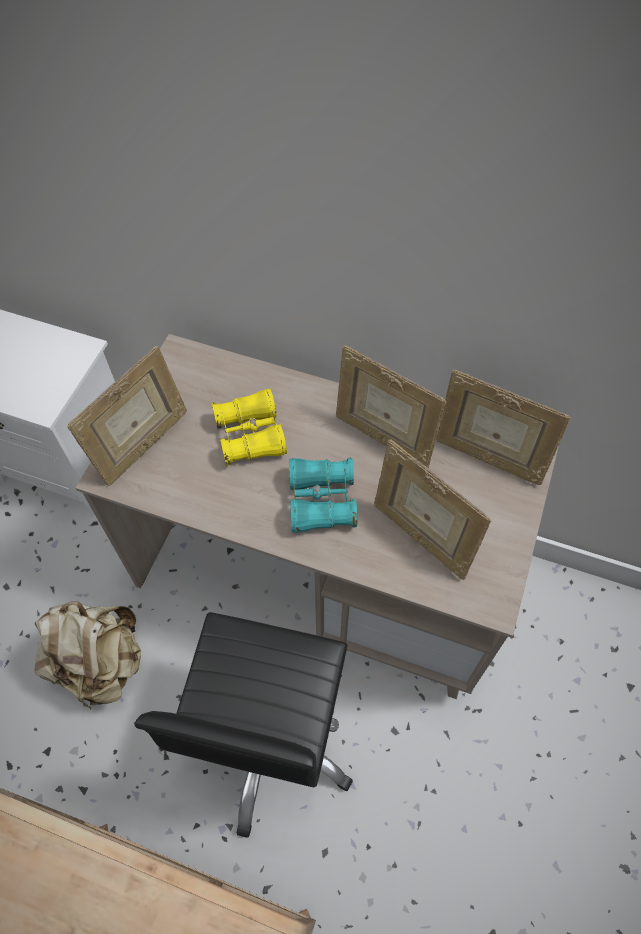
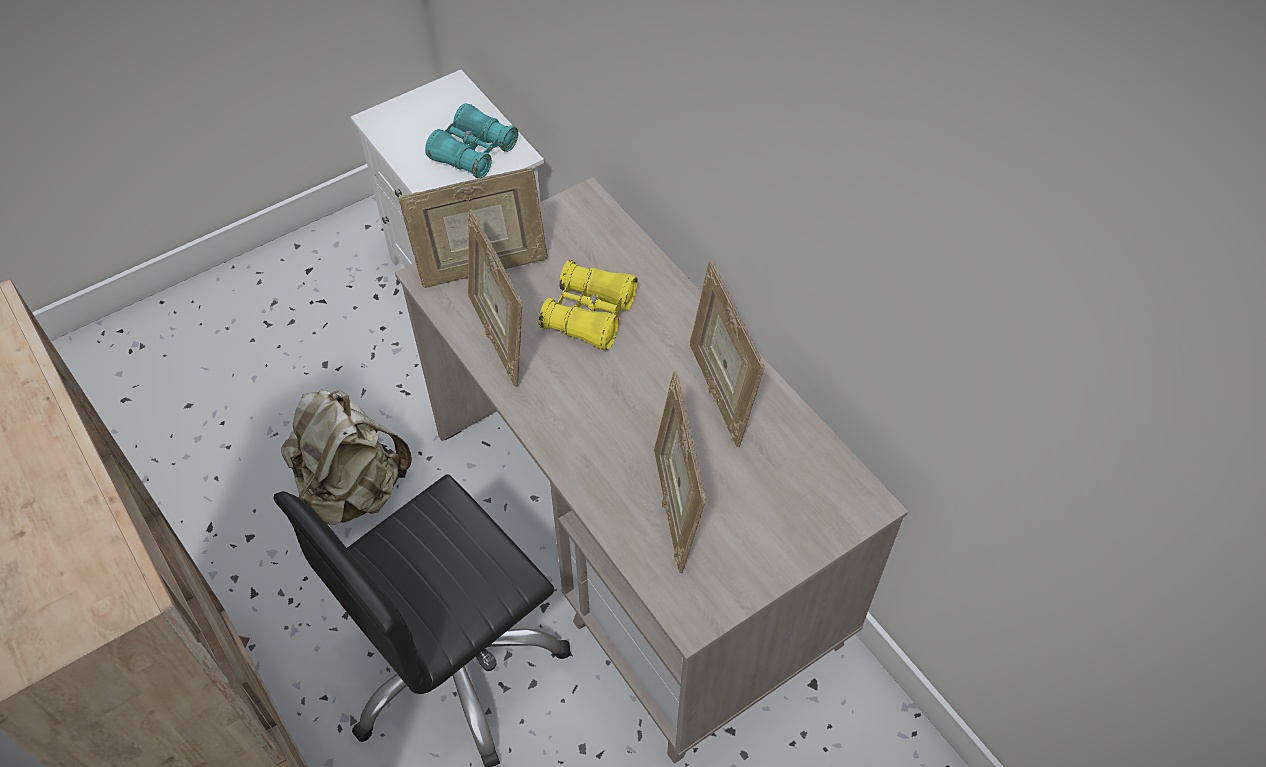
camera: 35 degrees right, 5 degrees down
turquoise binoculars [289,458,357,533] -> turquoise binoculars moved to [425,103,518,179]
picture frame [436,370,571,485] -> picture frame moved to [468,209,522,387]

